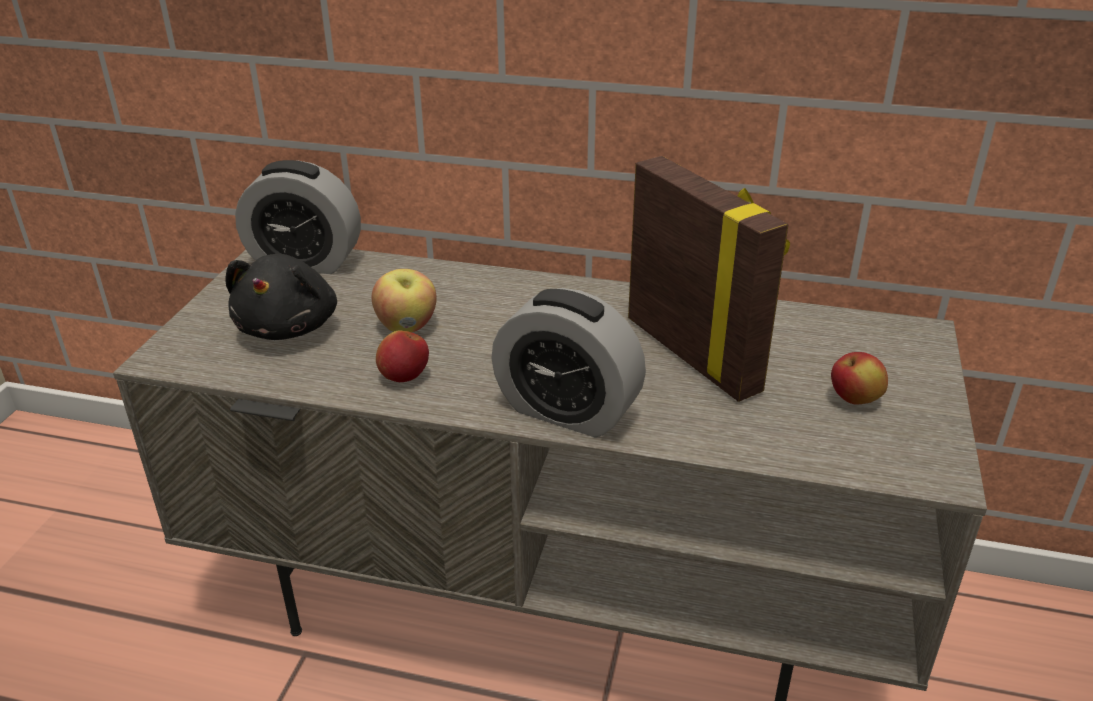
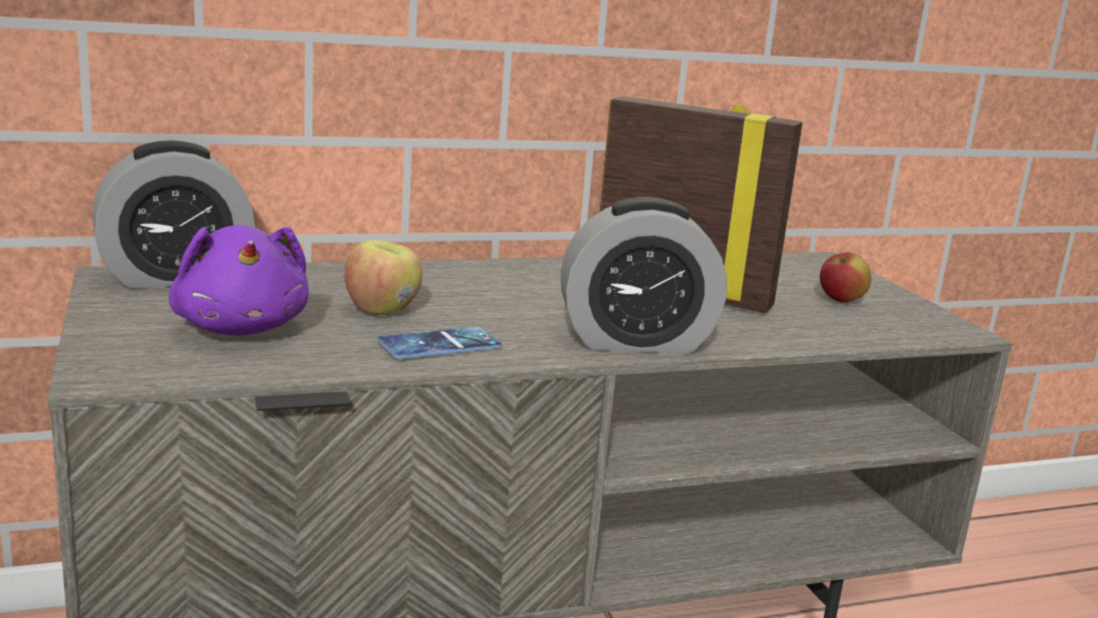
camera: 35 degrees left, 15 degrees down
black plush toy [225,254,337,340] -> purple plush toy [169,225,308,336]
apple [376,331,429,382] -> phone [377,327,502,359]

